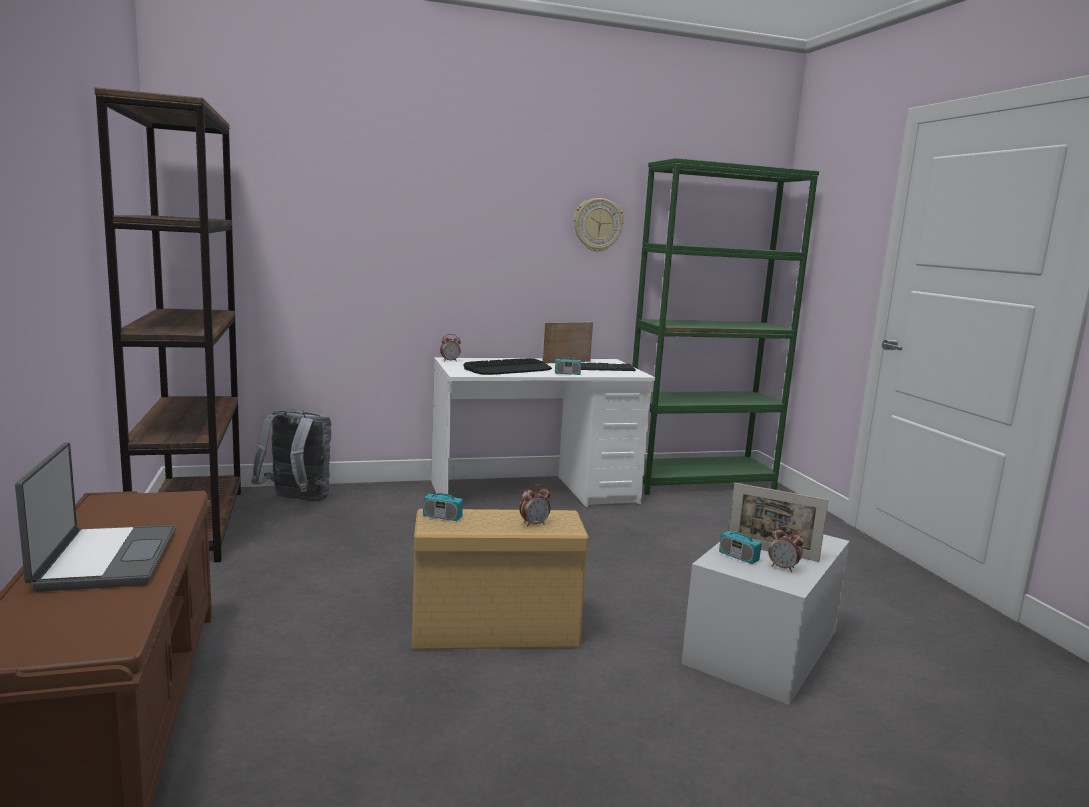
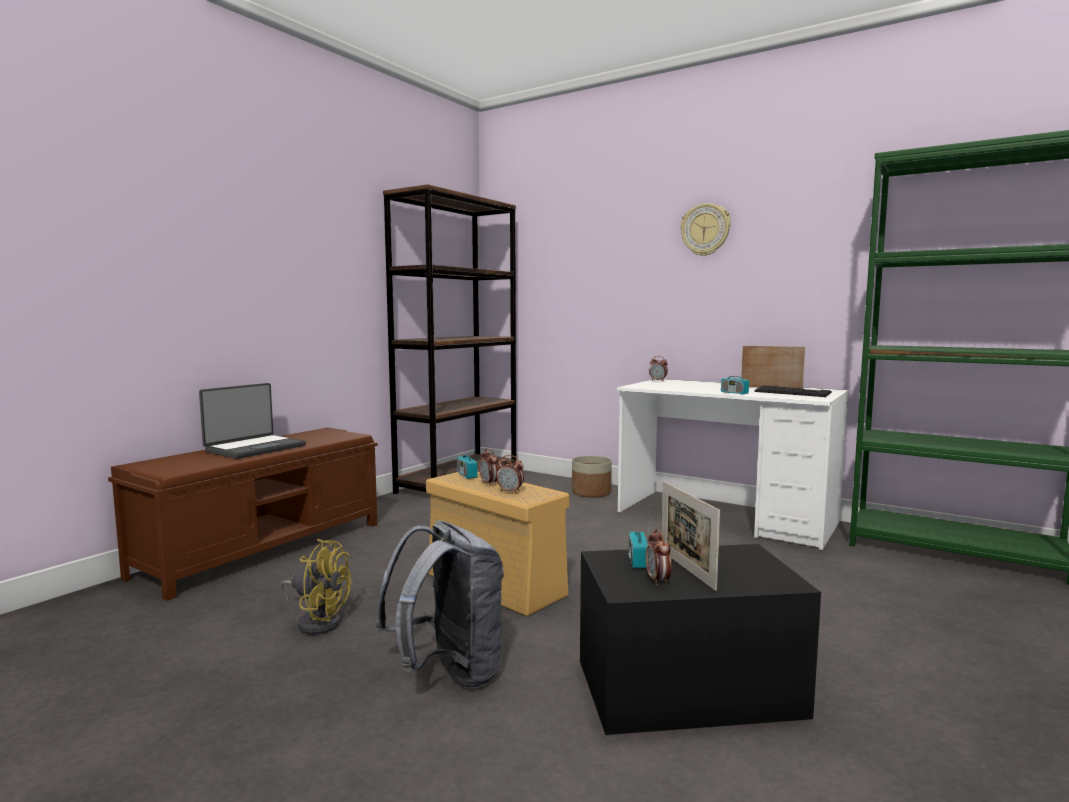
camera: 50 degrees right, 5 degrees down
grey backpack [251,409,331,502] -> grey backpack moved to [376,521,504,689]
keyboard [463,358,552,375] -> none
wall clock [574,198,624,252] -> wall clock moved to [680,203,731,256]
white storage box [681,534,850,705] -> black storage box [580,544,821,735]
none -> yellow fan [280,539,351,635]
none -> alarm clock [479,448,499,486]
none -> planter [572,456,612,498]

